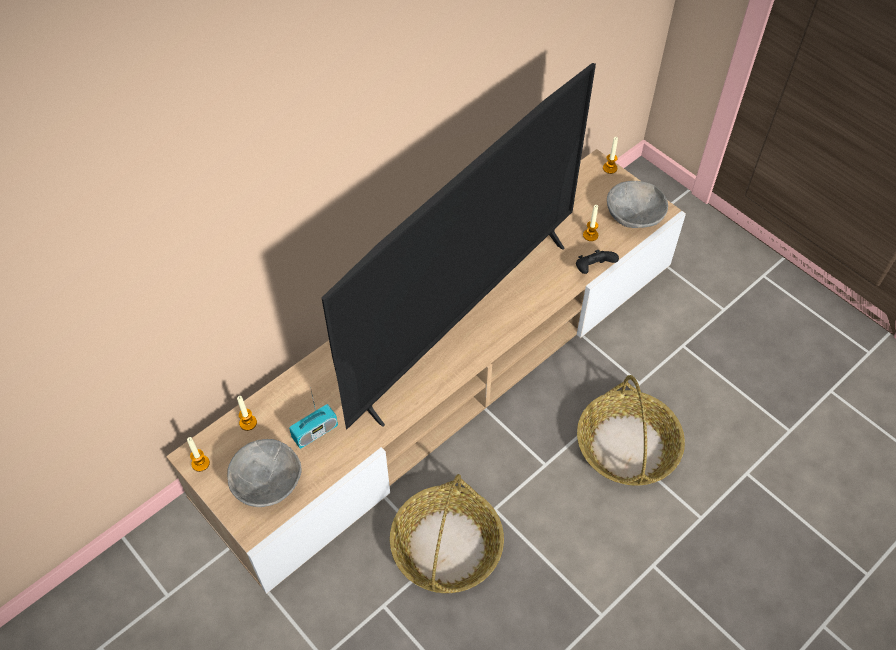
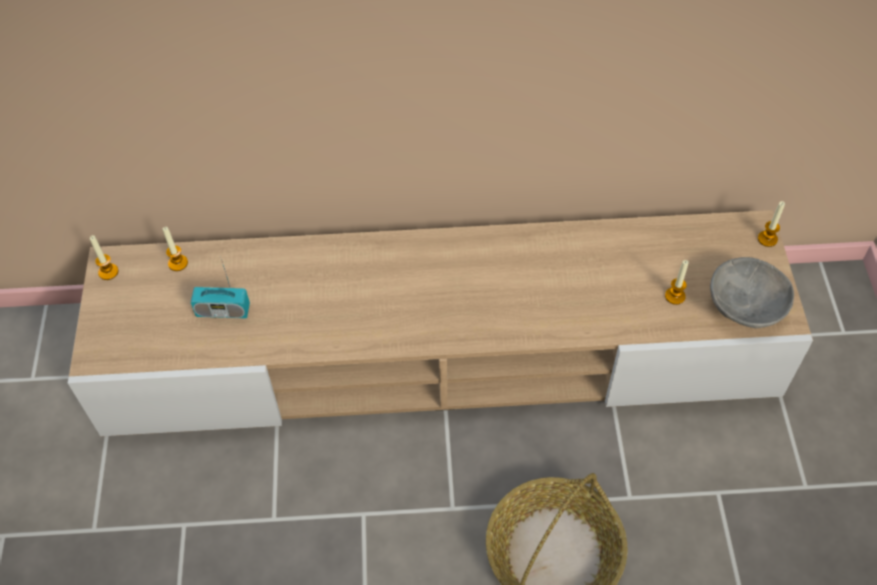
camera: 40 degrees right, 0 degrees up
grey bowl [227,439,302,507] -> none
television [322,63,596,430] -> none
basket [390,474,504,593] -> none
black game controller [576,250,619,274] -> none

